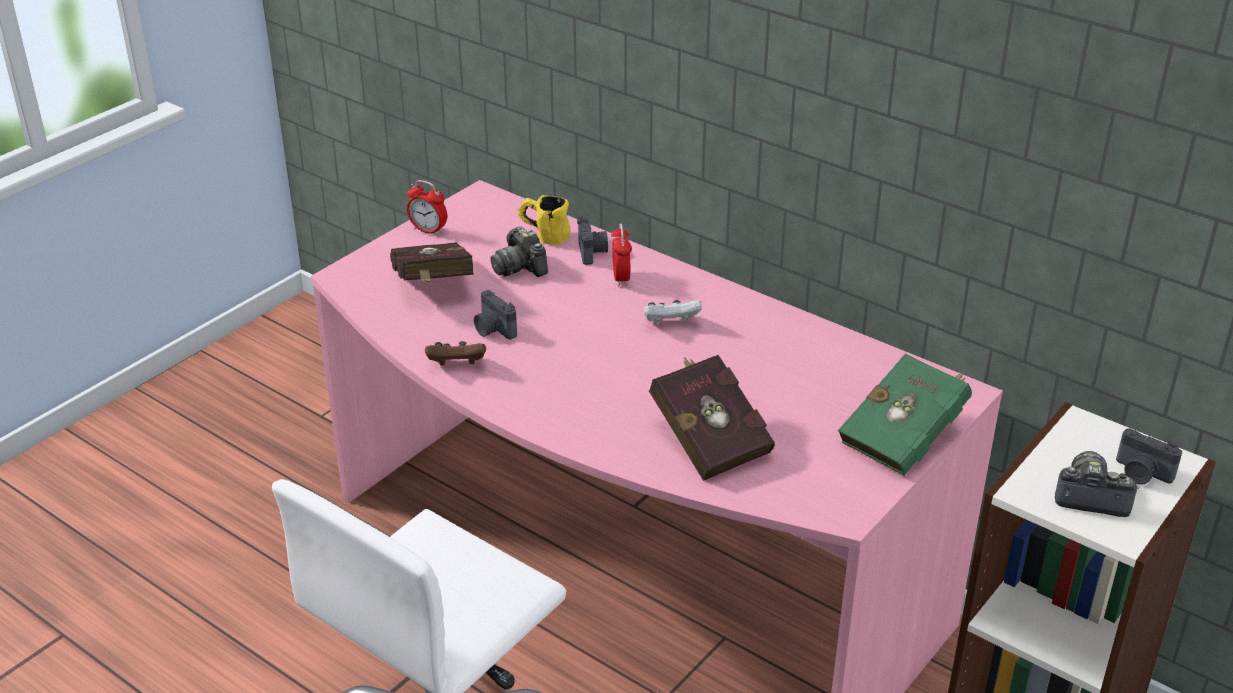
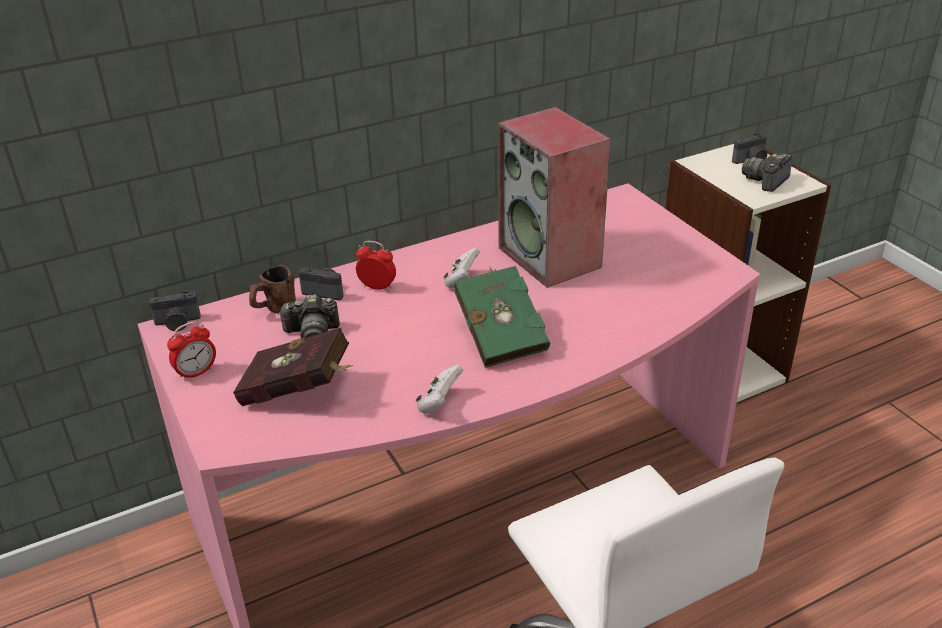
camera: 65 degrees left, 0 degrees up
brown game controller [425,341,486,365] -> white game controller [416,365,463,414]
camera [474,290,517,339] -> camera moved to [149,290,201,331]
yellow mug [518,195,570,245] -> brown mug [249,265,296,314]
red book [649,355,775,481] -> none
green book [838,354,972,475] -> green book moved to [454,266,550,368]
none -> speaker [498,107,611,288]

